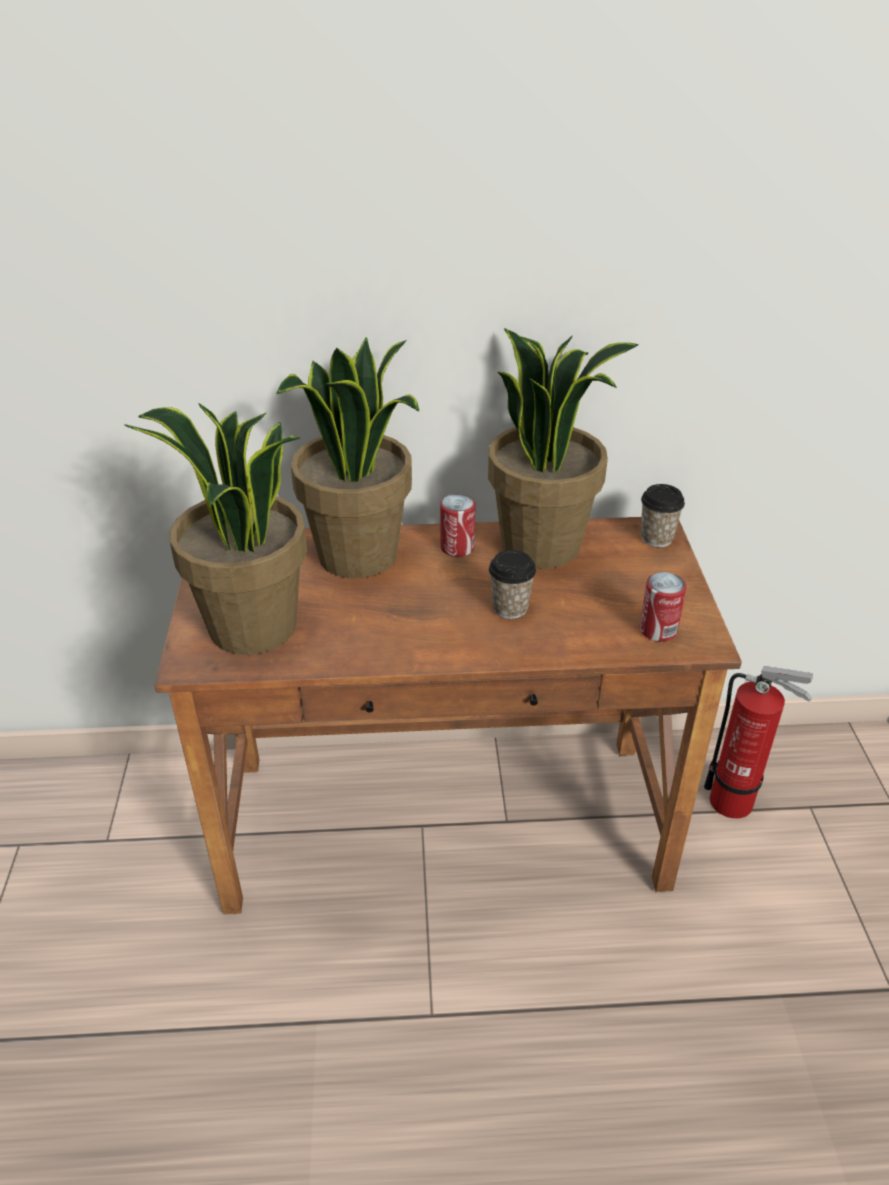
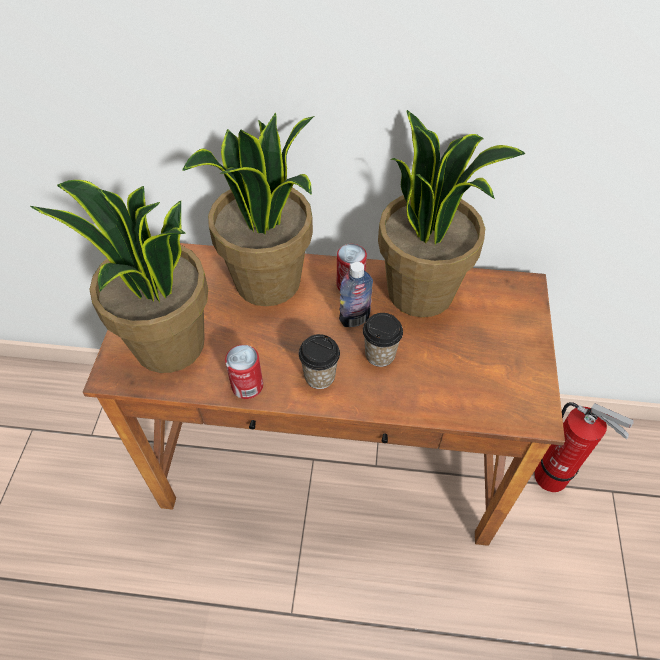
camera: 10 degrees right, 15 degrees up
can [639,572,686,642] -> can moved to [225,345,263,399]
cup [641,484,685,547] -> cup moved to [299,334,340,389]
none -> bottle [339,262,373,327]

